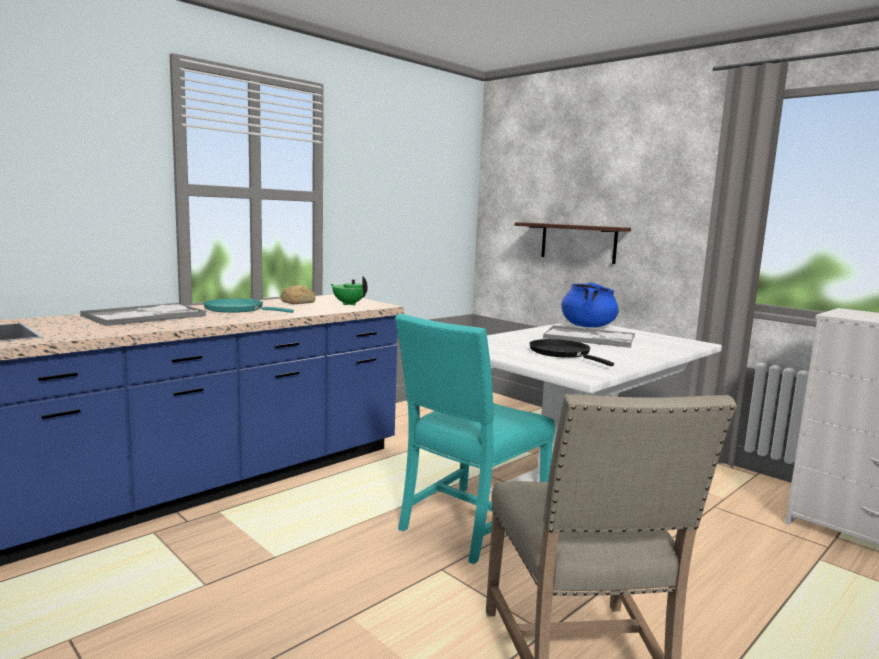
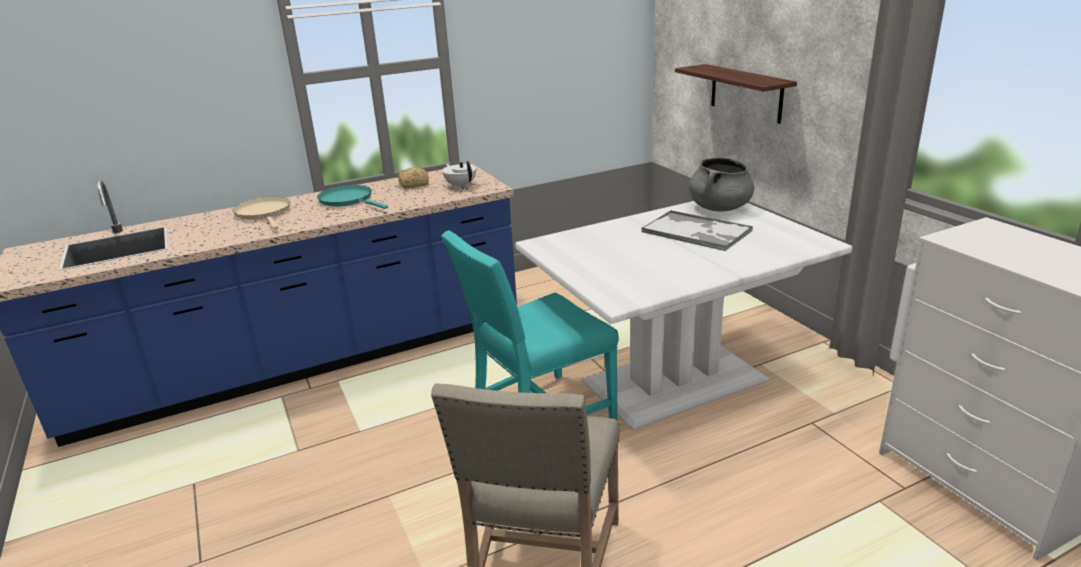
camera: 20 degrees right, 15 degrees up
tray [80,303,206,326] -> beige frying pan [233,197,290,229]
green teapot [331,276,368,305] -> white teapot [442,161,476,188]
black frying pan [529,339,614,366] -> none
blue cooking pot [561,283,619,328] -> grey cooking pot [689,155,754,212]

